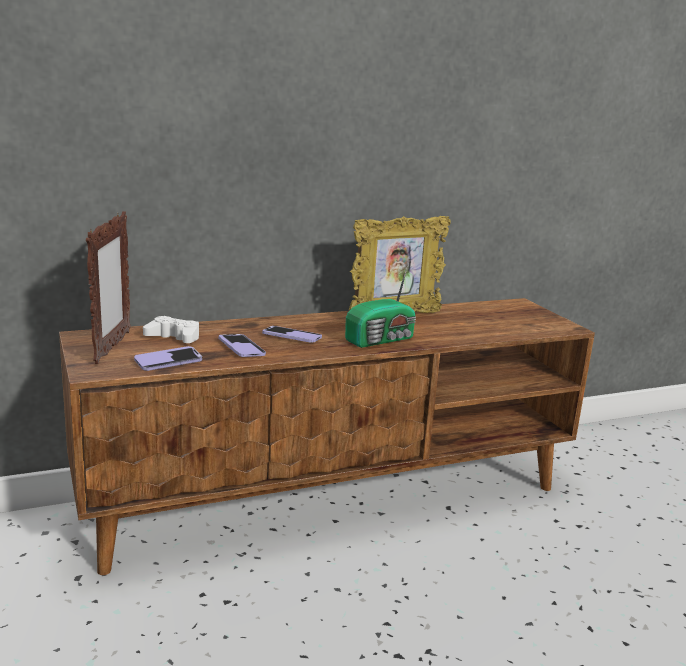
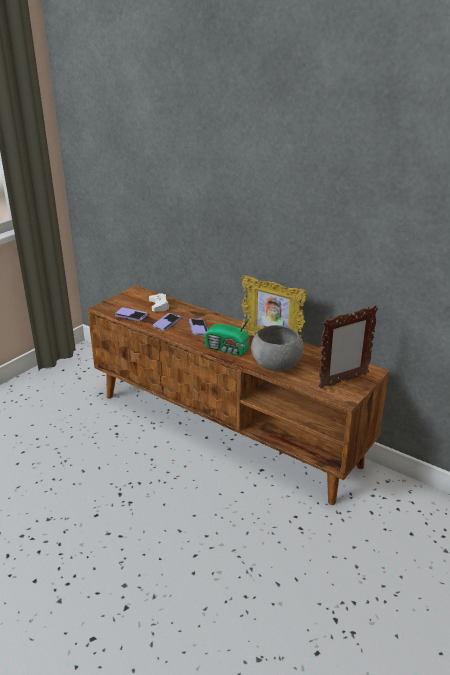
camera: 60 degrees right, 10 degrees up
picture frame [86,211,131,364] -> picture frame moved to [318,305,378,389]
none -> grey bowl [251,325,303,371]

